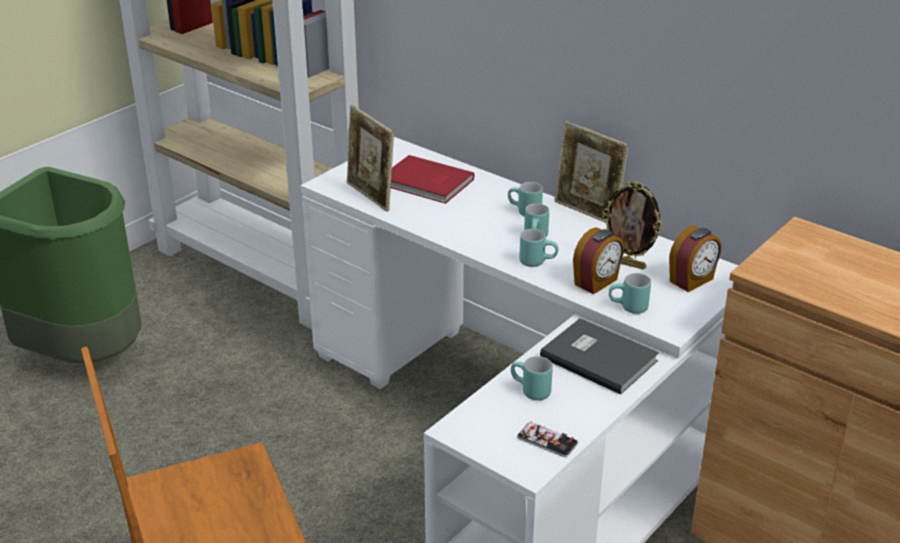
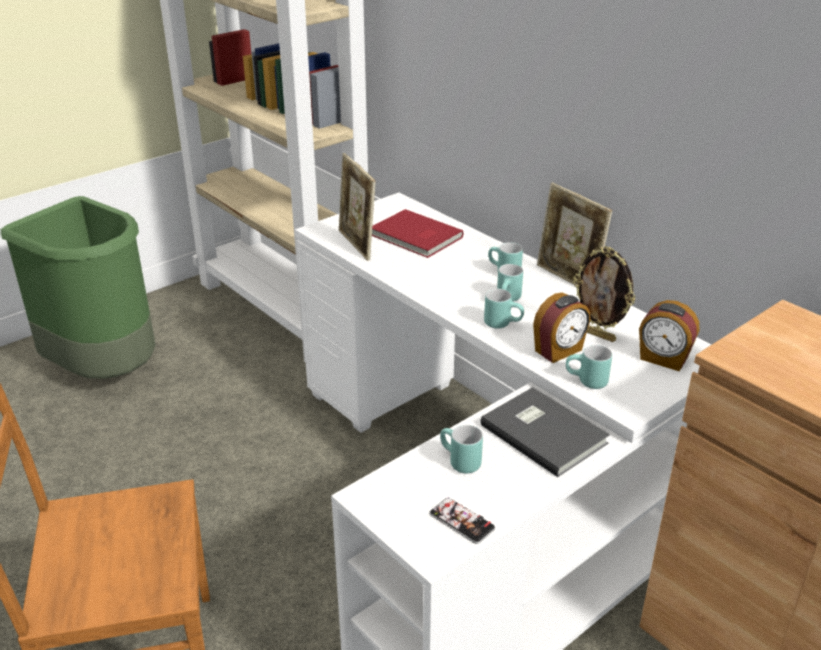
camera: 10 degrees right, 0 degrees up
alarm clock [669,226,721,292] -> alarm clock turned 60 degrees clockwise [639,300,699,371]

